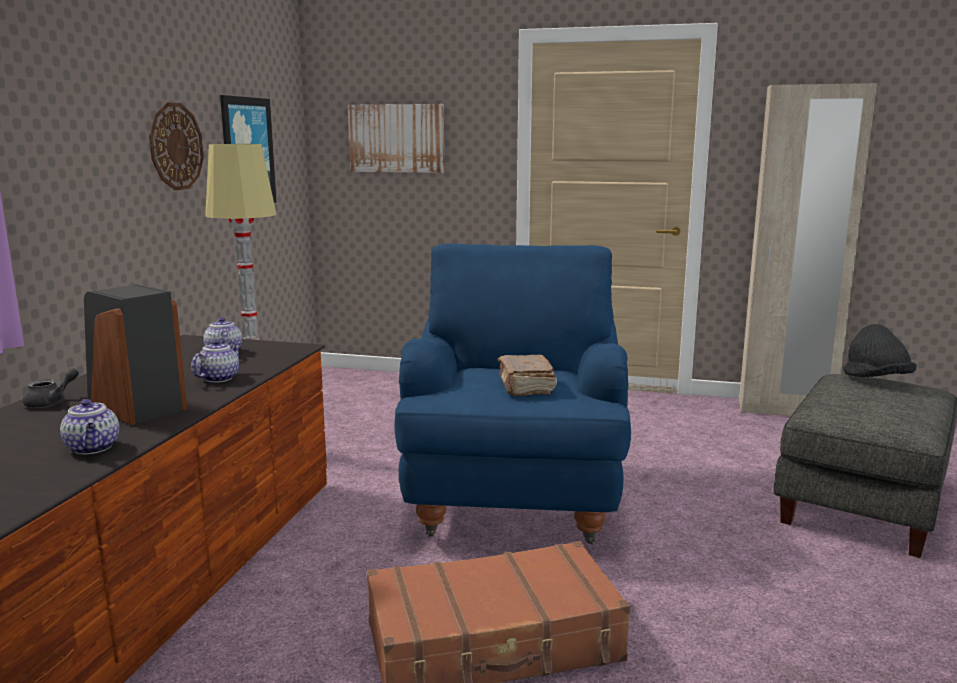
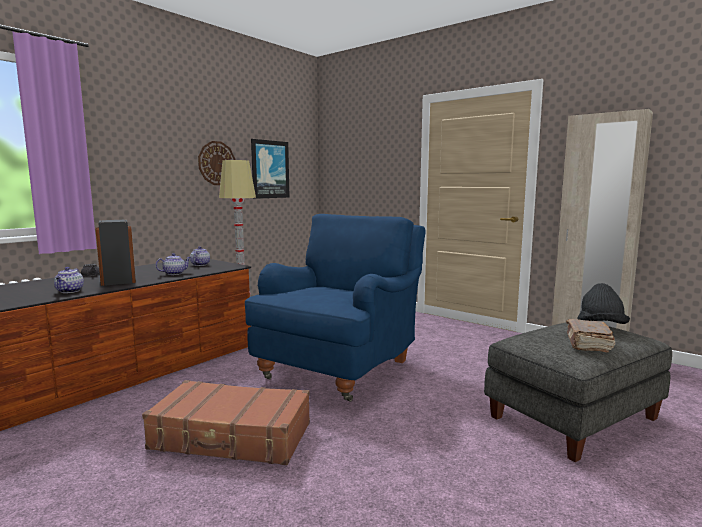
camera: 25 degrees right, 5 degrees down
picture [348,104,444,173] -> none
brown book [498,355,557,396] -> brown book moved to [566,319,615,353]

